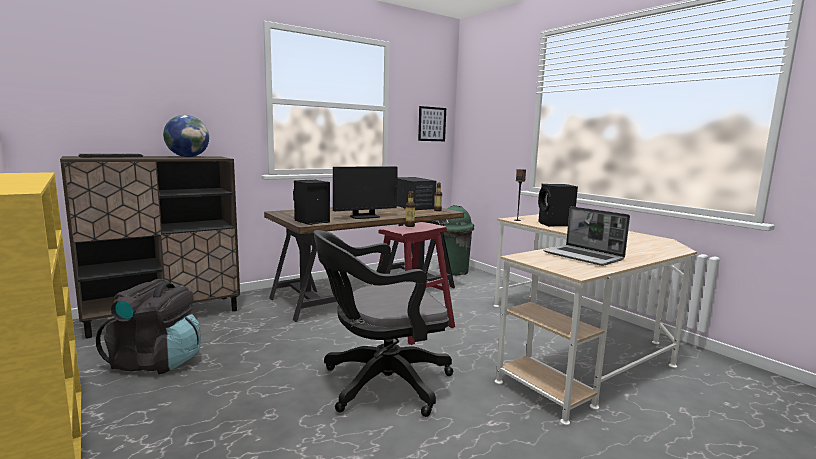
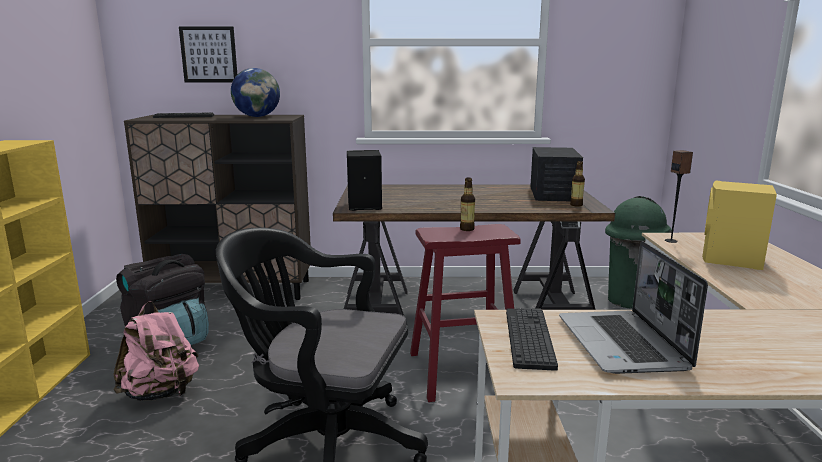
camera: 35 degrees right, 5 degrees up
monitor [333,166,398,219] -> none
picture [418,106,446,141] -> picture moved to [179,27,237,83]
black speaker [538,184,578,227] -> yellow speaker [702,181,777,270]
none -> pink backpack [113,301,199,401]
none -> keyboard [506,308,558,371]

